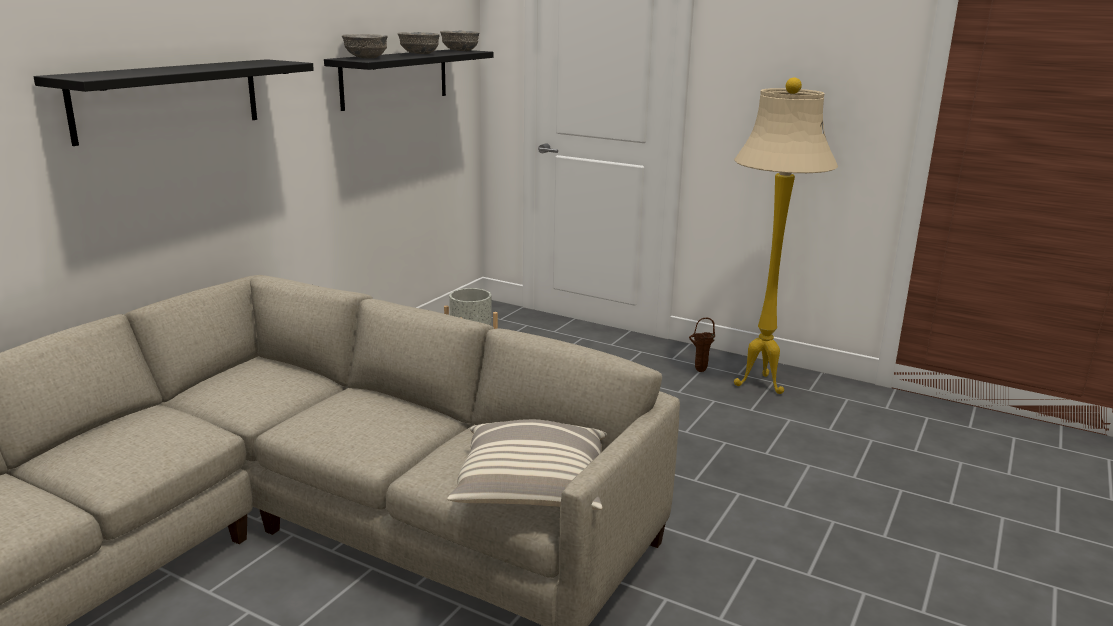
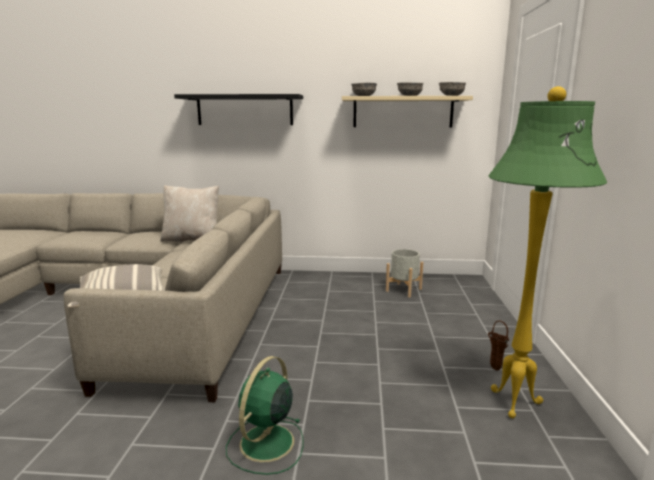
camera: 65 degrees right, 5 degrees down
black shelf [324,49,494,111] -> beige shelf [342,96,473,127]
beige floor lamp [734,77,838,394] -> green floor lamp [489,86,607,418]
none -> beige pillow [160,185,219,242]
none -> green fan [226,356,303,475]

